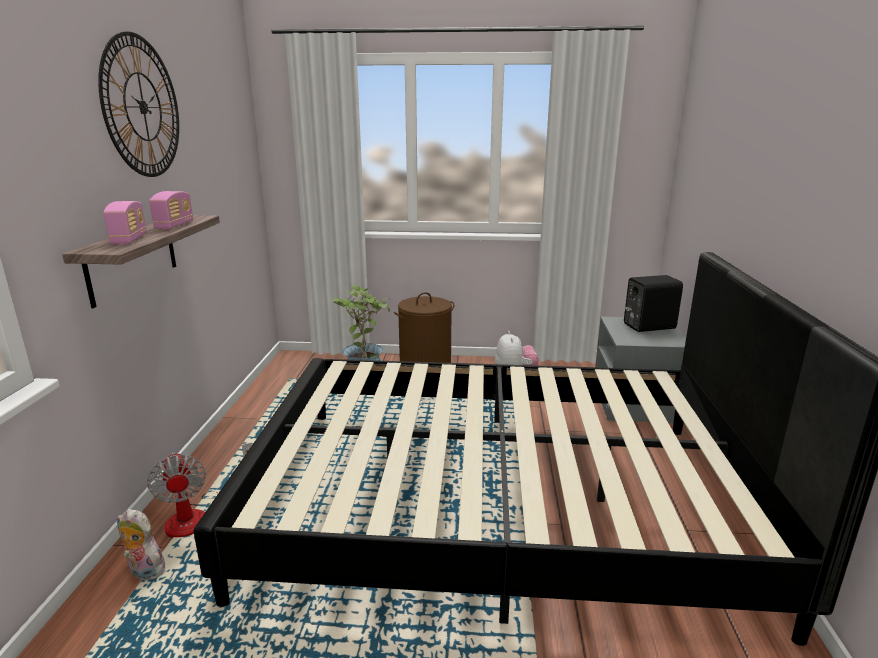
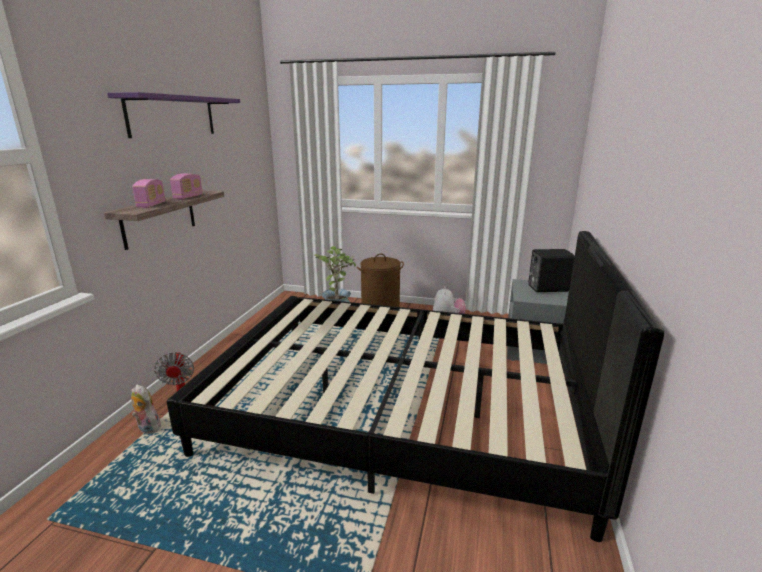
camera: 10 degrees right, 0 degrees up
wall clock [98,31,179,177] -> purple shelf [107,92,240,138]

